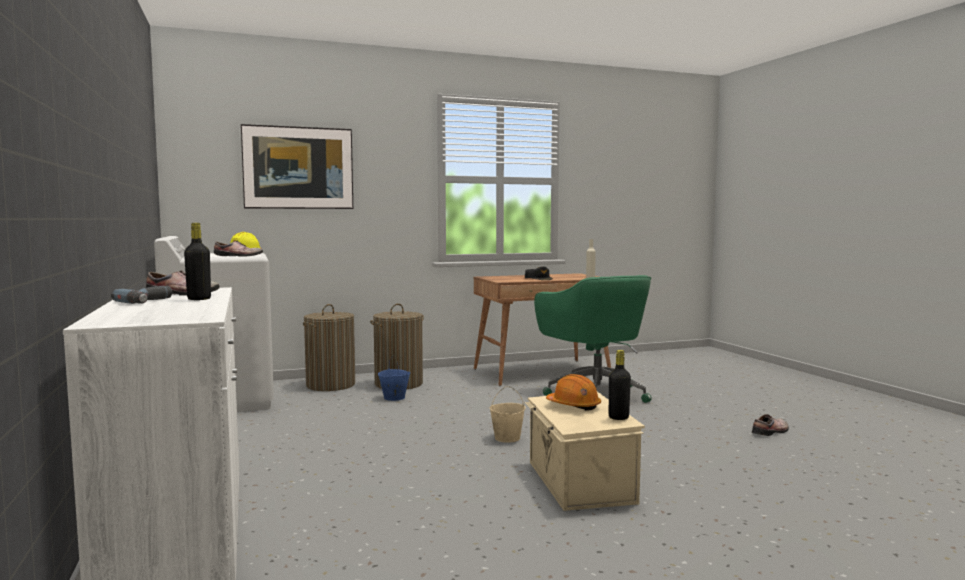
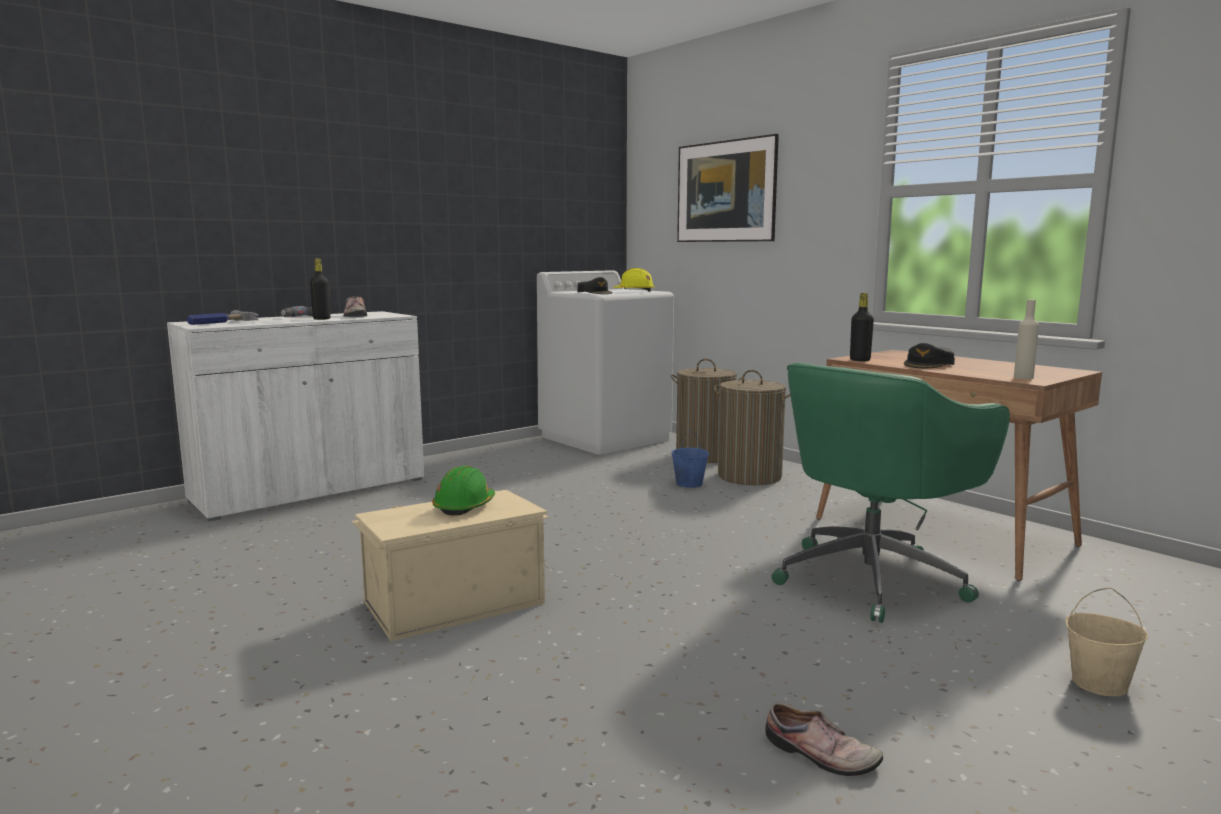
camera: 70 degrees right, 5 degrees up
shoe [214,241,263,257] -> black cap [577,277,613,294]
beige bucket [489,386,525,443] -> beige bucket moved to [1066,588,1148,696]
orange hard hat [546,374,601,411] -> green hard hat [432,465,495,516]
black bottle [609,350,631,420] -> black bottle moved to [850,293,874,361]
none -> hammer [187,310,259,325]

